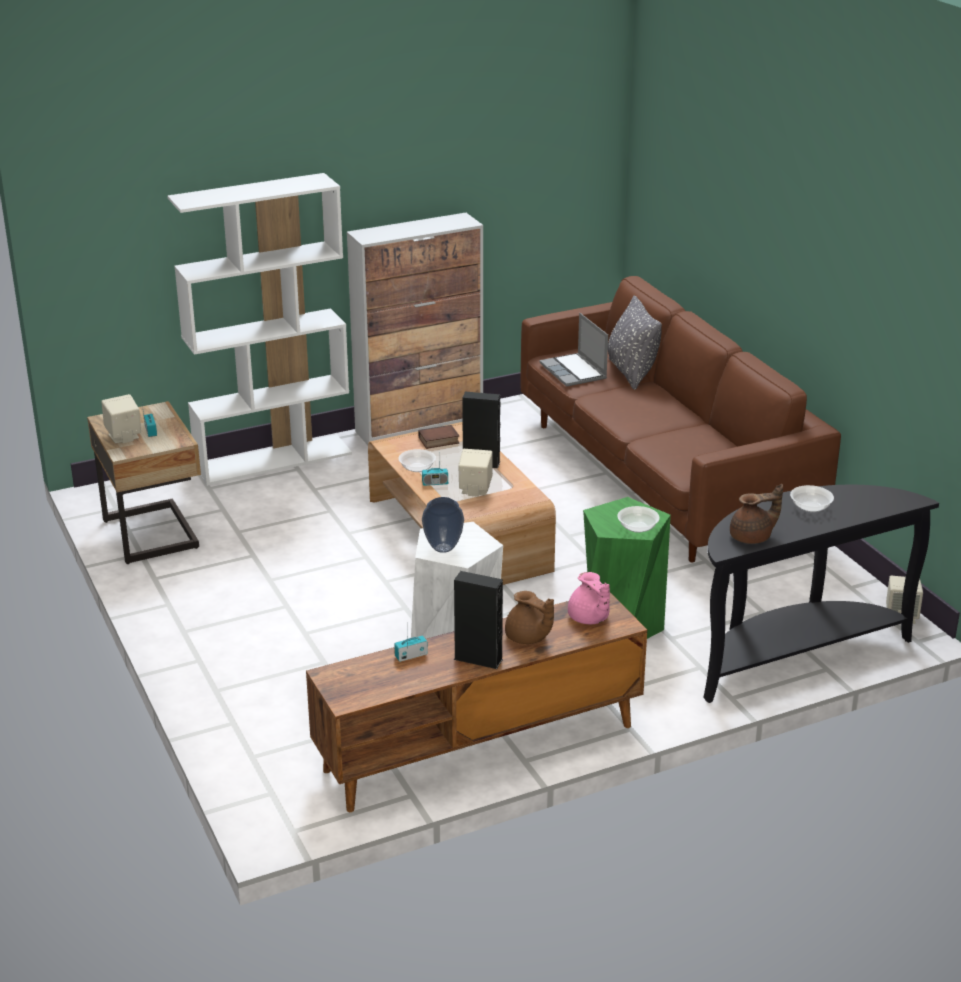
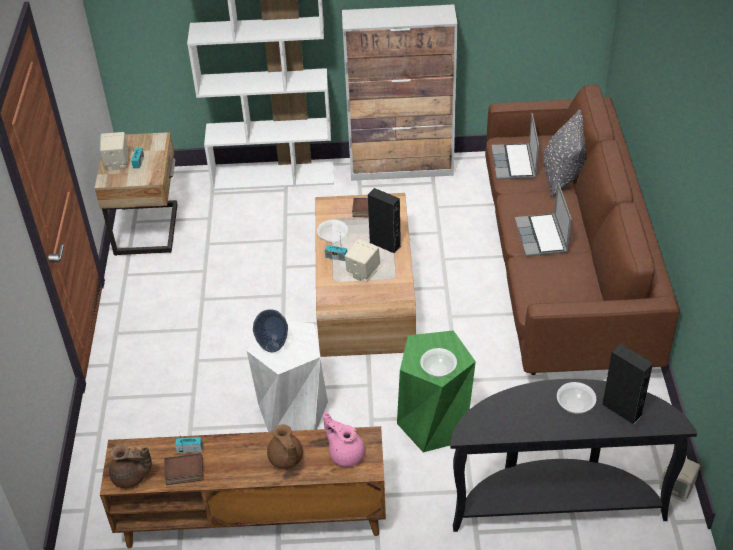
camera: 25 degrees right, 15 degrees up
black speaker [454,571,503,669] -> black speaker moved to [602,344,653,425]
pink teapot [568,572,610,624] -> pink teapot turned 135 degrees clockwise [323,412,365,467]
brown teapot [730,484,783,544] -> brown teapot moved to [109,445,152,488]
none -> book [164,453,204,485]
none -> laptop [515,182,572,256]

